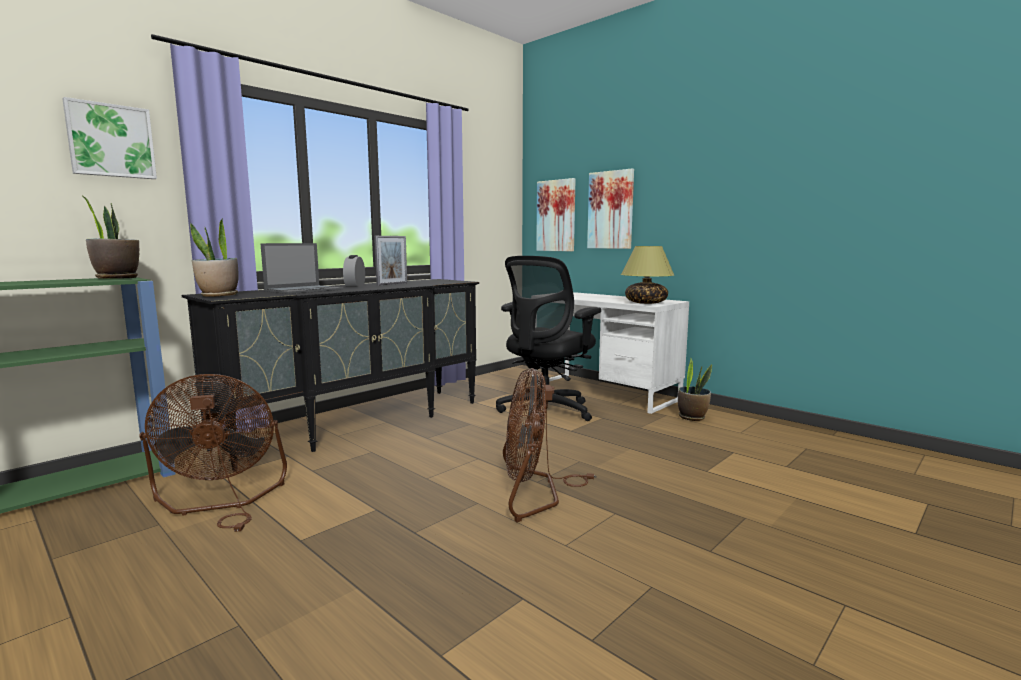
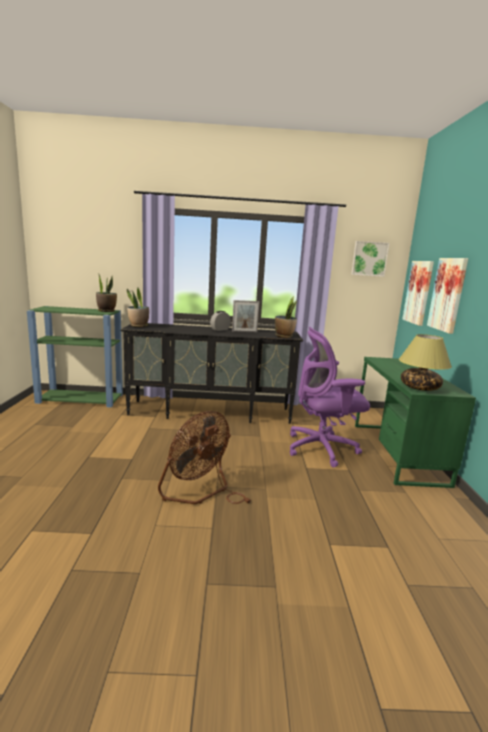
camera: 45 degrees right, 5 degrees up
picture [62,97,157,179] -> picture moved to [351,241,389,277]
brown fan [139,374,287,532] -> none
laptop [260,243,343,294] -> none
black office chair [496,256,601,421] -> purple office chair [290,327,370,468]
white desk [532,292,689,414] -> green desk [355,357,476,488]
potted plant [678,359,712,421] -> potted plant moved to [275,296,297,338]

